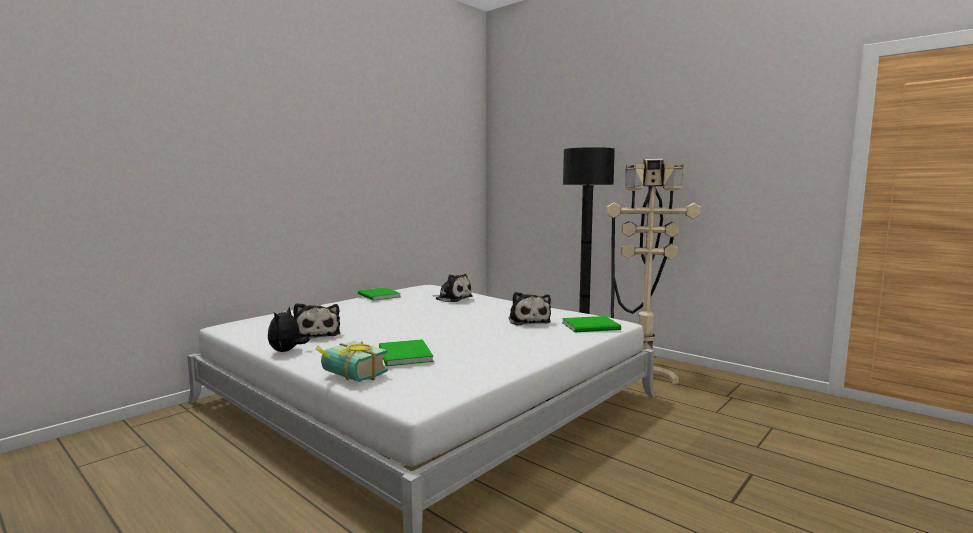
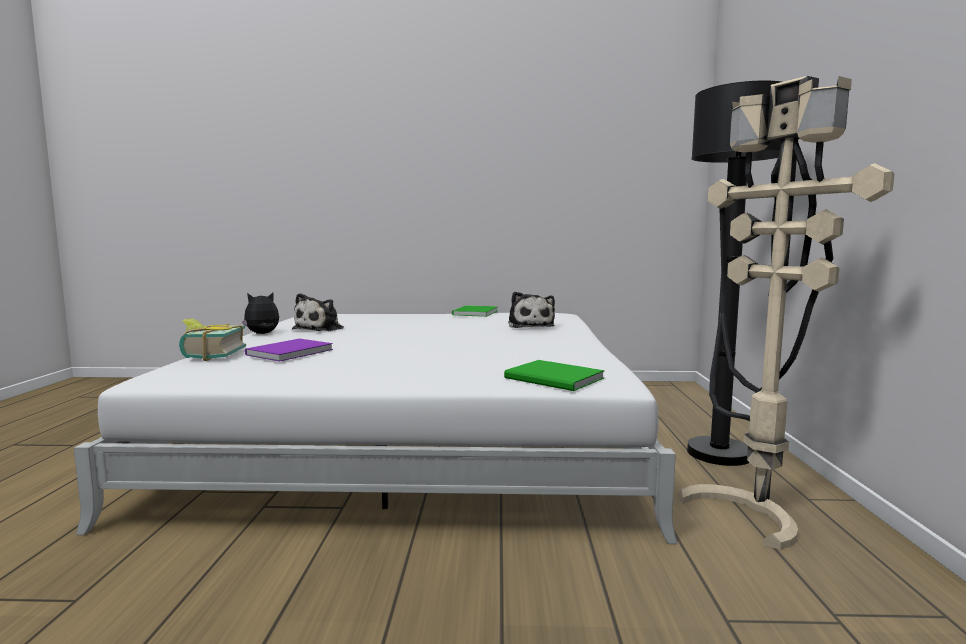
camera: 50 degrees right, 0 degrees up
green book [379,339,434,366] -> purple book [245,339,333,362]
plush toy [508,292,551,326] -> none

